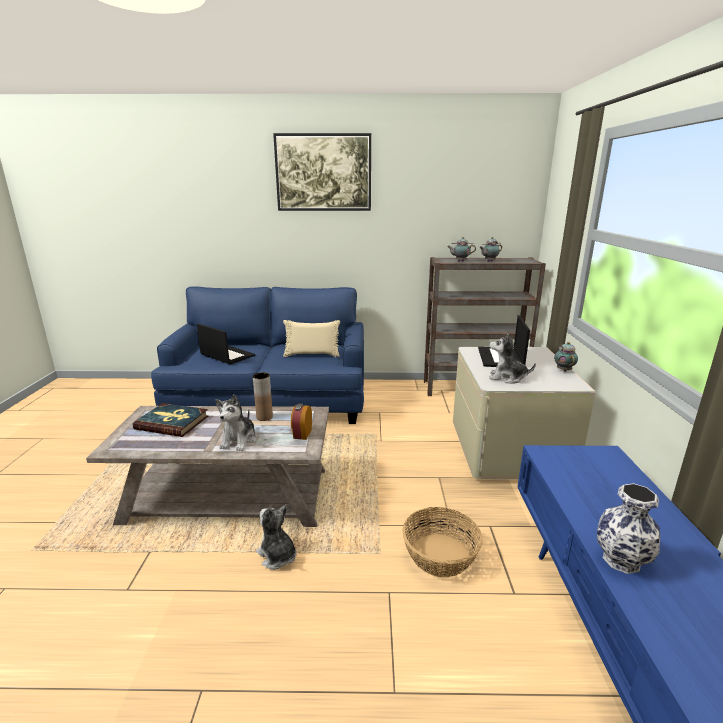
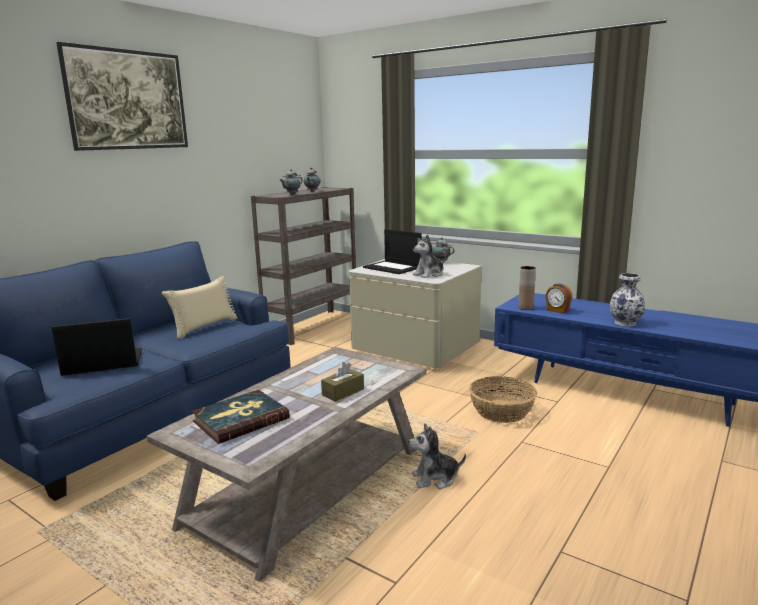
camera: 55 degrees left, 5 degrees down
plush toy [215,394,257,451] -> brown tissue box [321,362,364,402]
brown vase [253,372,273,421] -> brown vase moved to [519,266,536,310]
alarm clock [291,404,312,440] -> alarm clock moved to [545,284,572,314]

